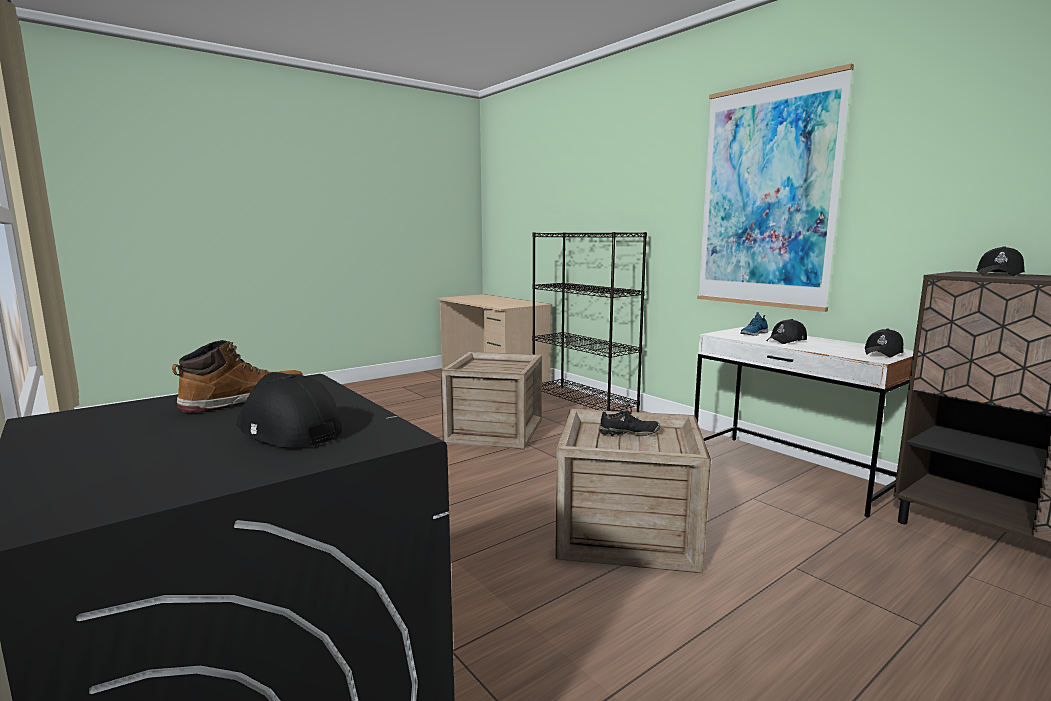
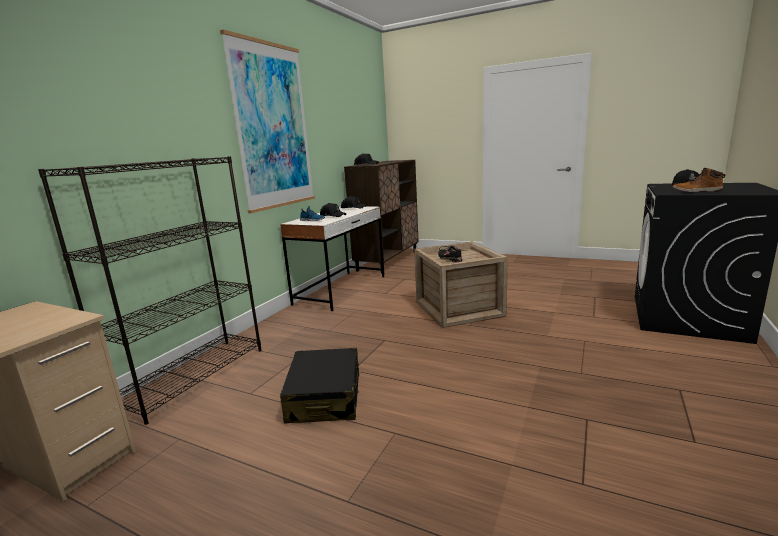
camera: 115 degrees left, 5 degrees up
crate [441,352,542,449] -> black suitcase [280,348,359,423]

